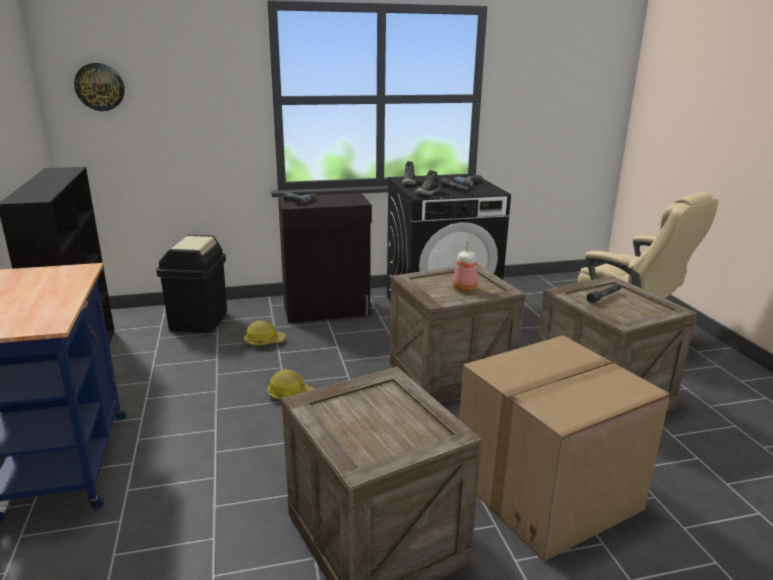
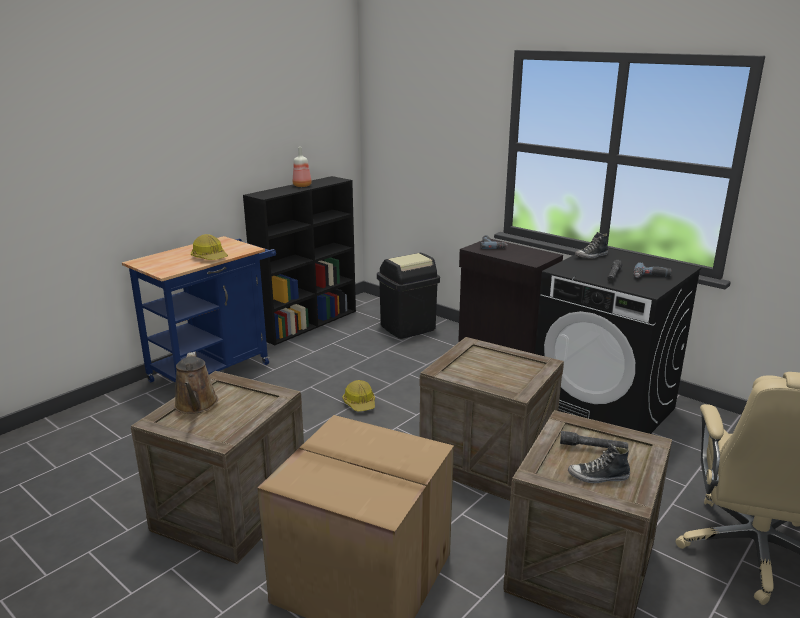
camera: 55 degrees right, 0 degrees up
wall clock [74,63,125,111] -> none
hard hat [244,321,285,345] -> hard hat moved to [191,234,228,260]
shoe [415,170,439,195] -> shoe moved to [568,444,630,483]
bottle [453,239,478,292] -> bottle moved to [293,147,312,187]
none -> brown watering can [174,352,218,414]

